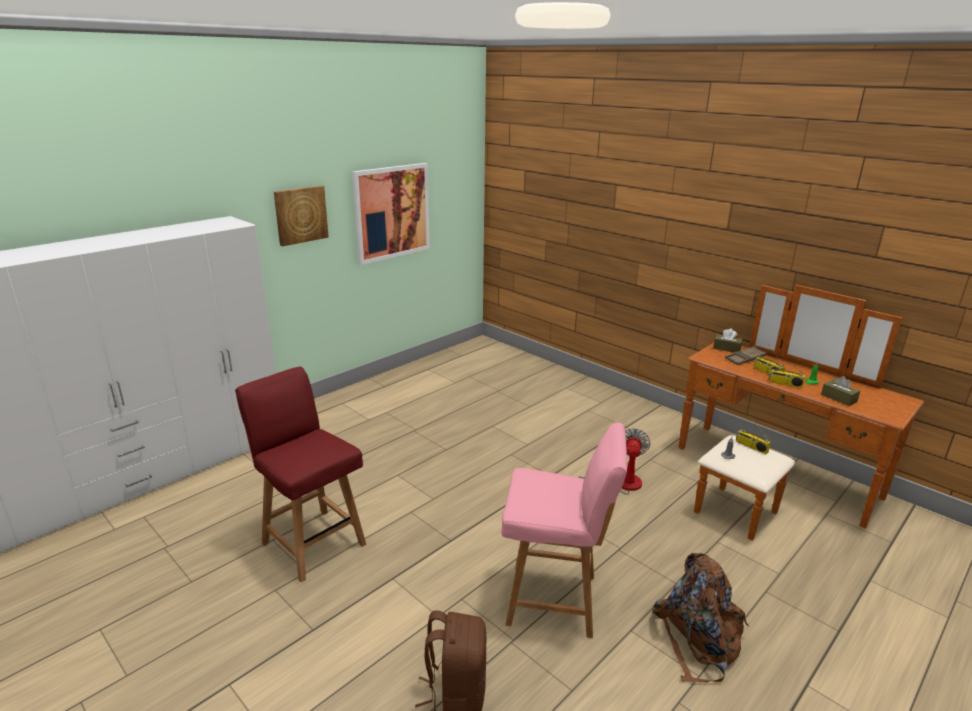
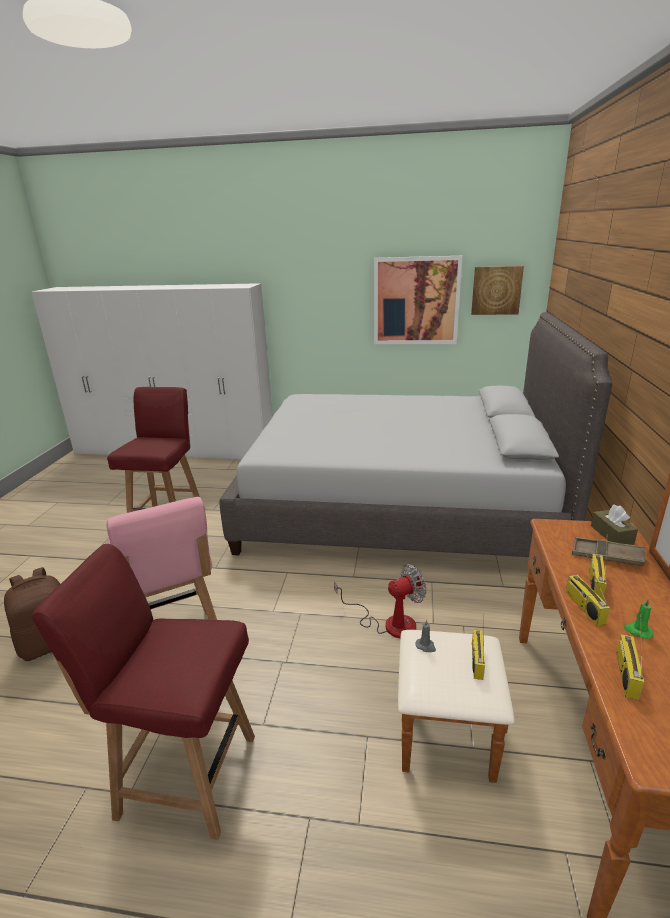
camera: 55 degrees right, 0 degrees up
picture [274,185,329,246] -> picture moved to [471,266,524,315]
brown backpack [652,553,749,682] -> red chair [31,544,255,840]
brown tissue box [821,376,860,406] -> radio [616,614,644,700]
none -> grey bed [220,312,612,557]

